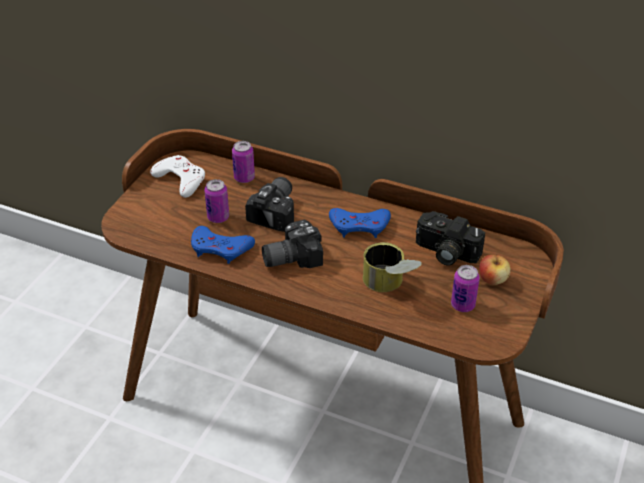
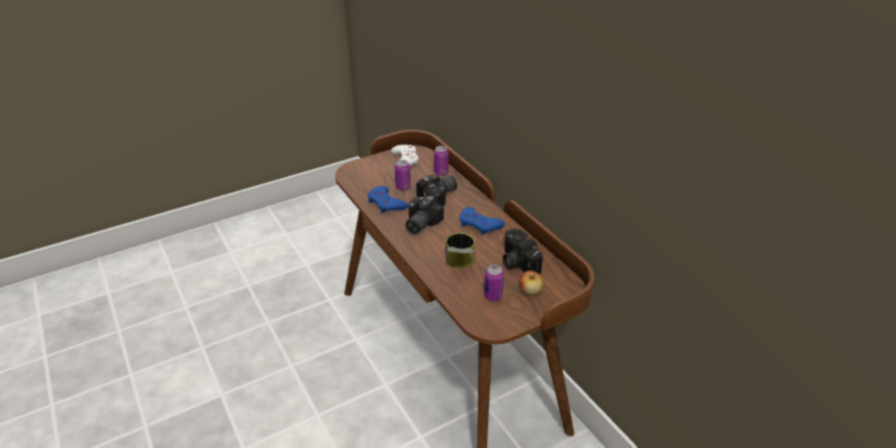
camera: 35 degrees right, 5 degrees down
camera [262,220,323,268] -> camera turned 75 degrees counterclockwise [405,196,444,234]

